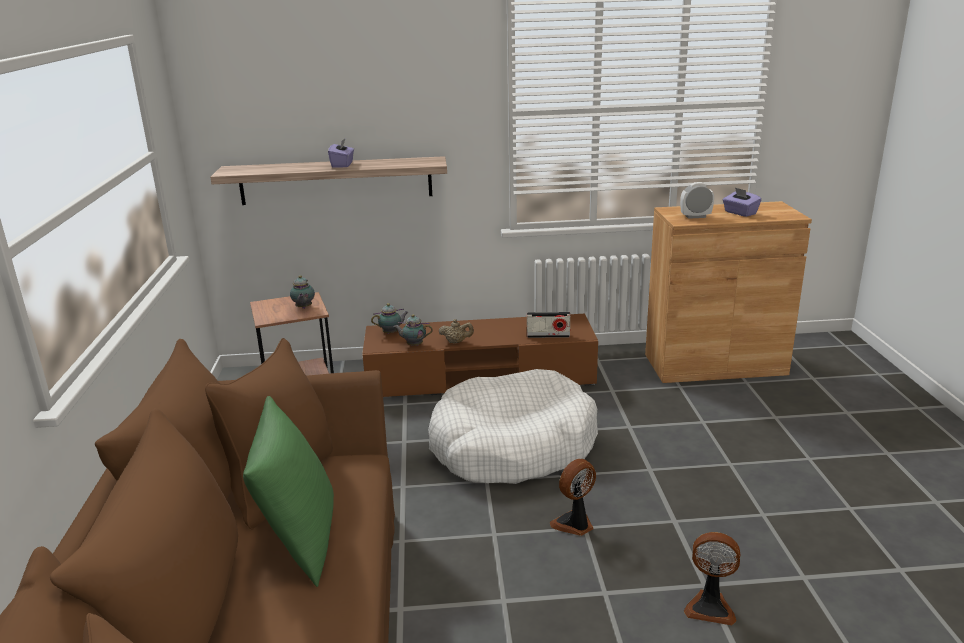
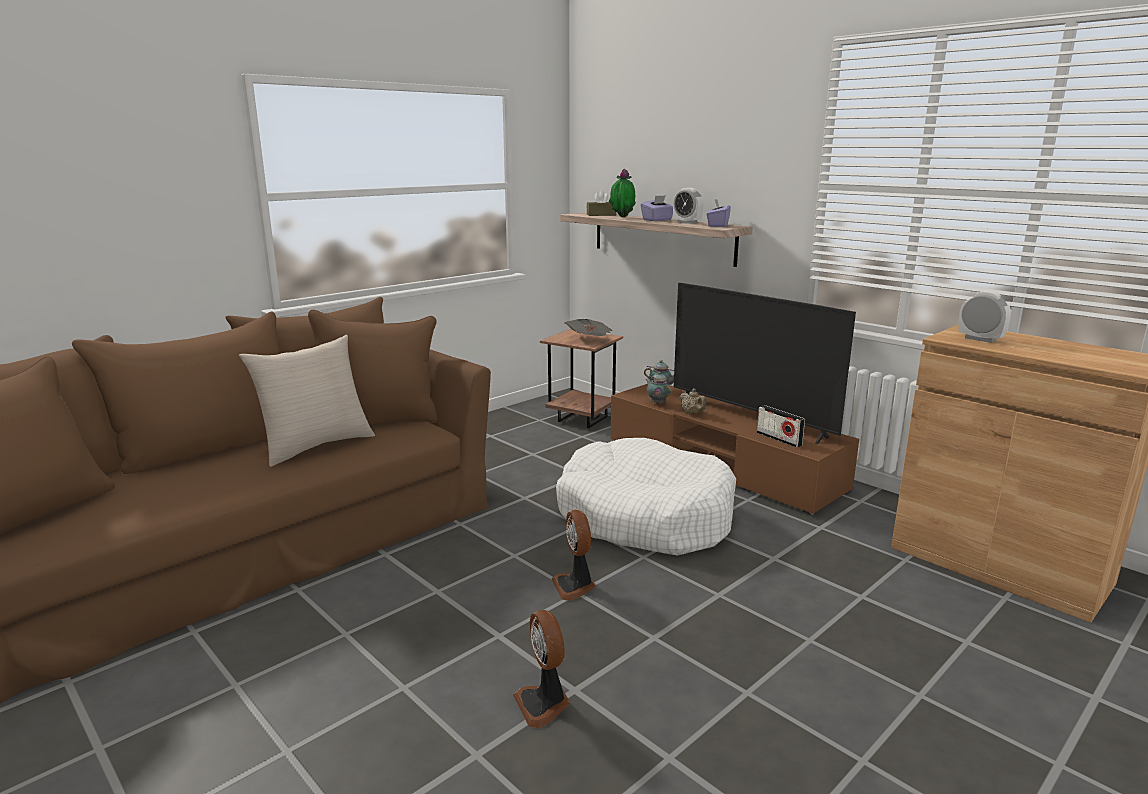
camera: 50 degrees right, 5 degrees down
green pillow [243,396,334,587] -> beige pillow [239,335,375,467]
teapot [290,275,315,309] -> newspaper [564,319,612,336]
fan [550,459,596,536] -> fan turned 120 degrees counterclockwise [552,510,596,601]
purple tissue box [723,187,762,217] -> purple tissue box moved to [706,199,731,227]
none -> brown tissue box [587,190,616,216]
none -> potted plant [609,169,636,217]
none -> alarm clock [673,188,704,224]
none -> television [674,283,856,444]

